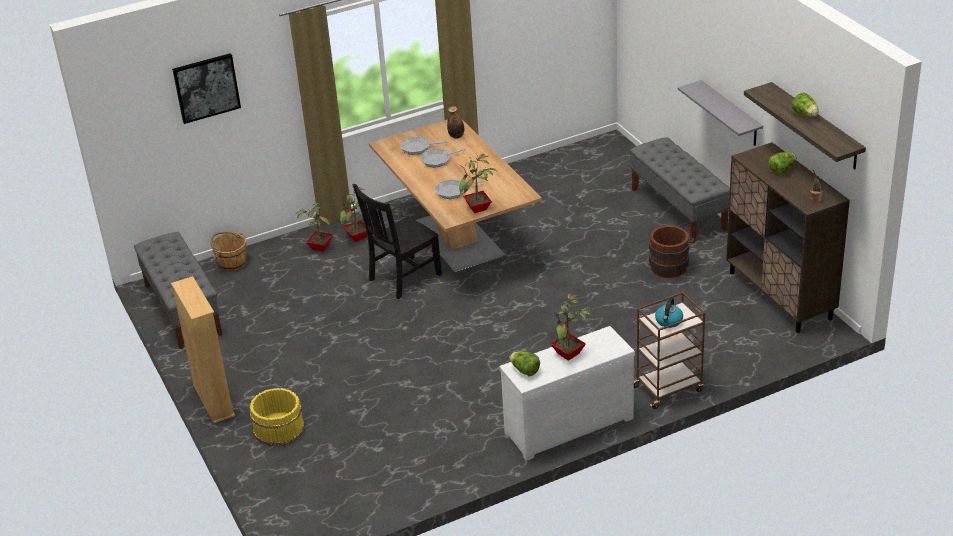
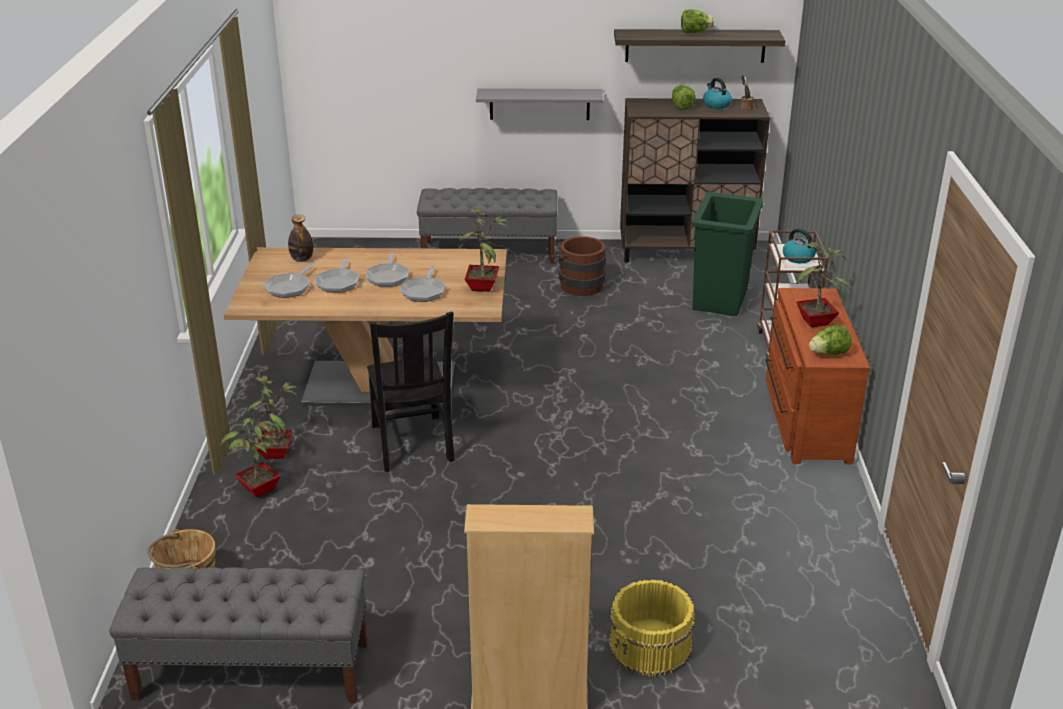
camera: 65 degrees left, 5 degrees down
picture [172,53,241,124] -> none
white dresser [500,326,635,461] -> brown dresser [766,288,870,465]
none -> frying pan [366,252,409,287]
none -> green trash can [692,192,764,316]
none -> kettle [703,78,732,109]

